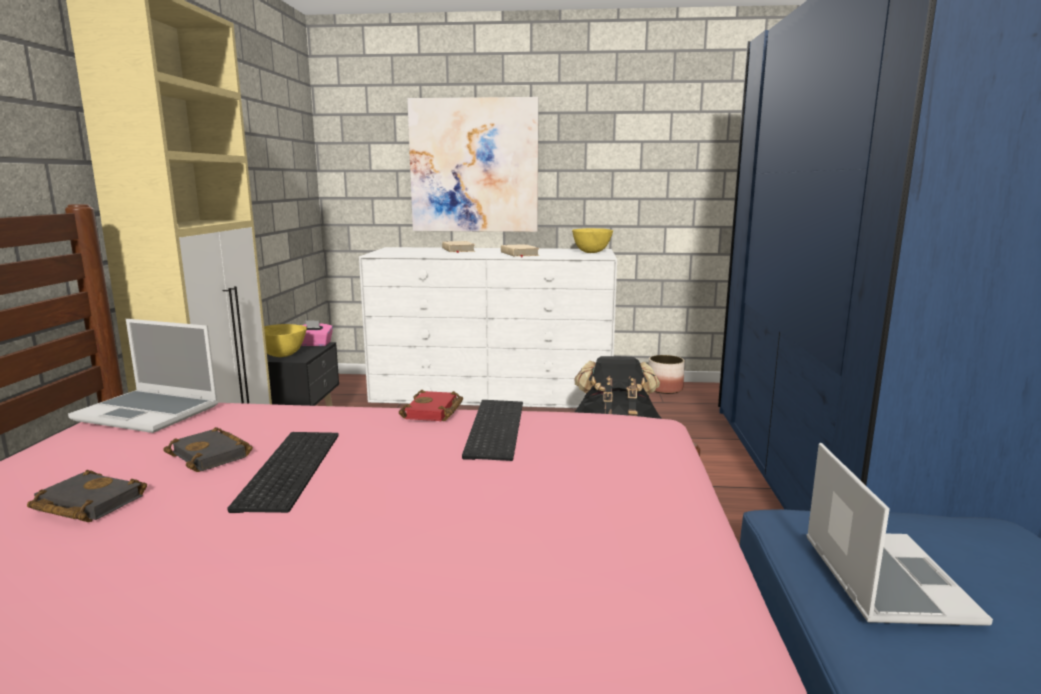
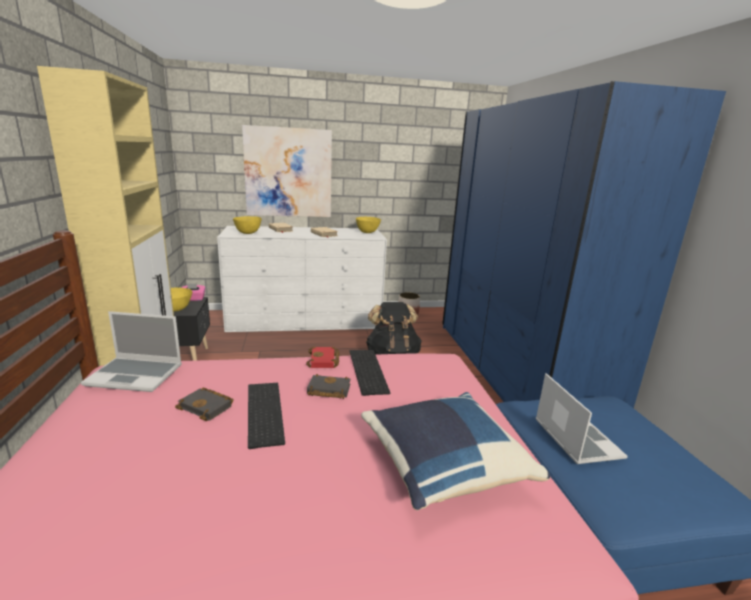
camera: 15 degrees left, 5 degrees up
black book [27,470,147,522] -> black book moved to [307,374,350,399]
none -> yellow bowl [233,216,262,234]
none -> blue pillow [361,392,550,510]

